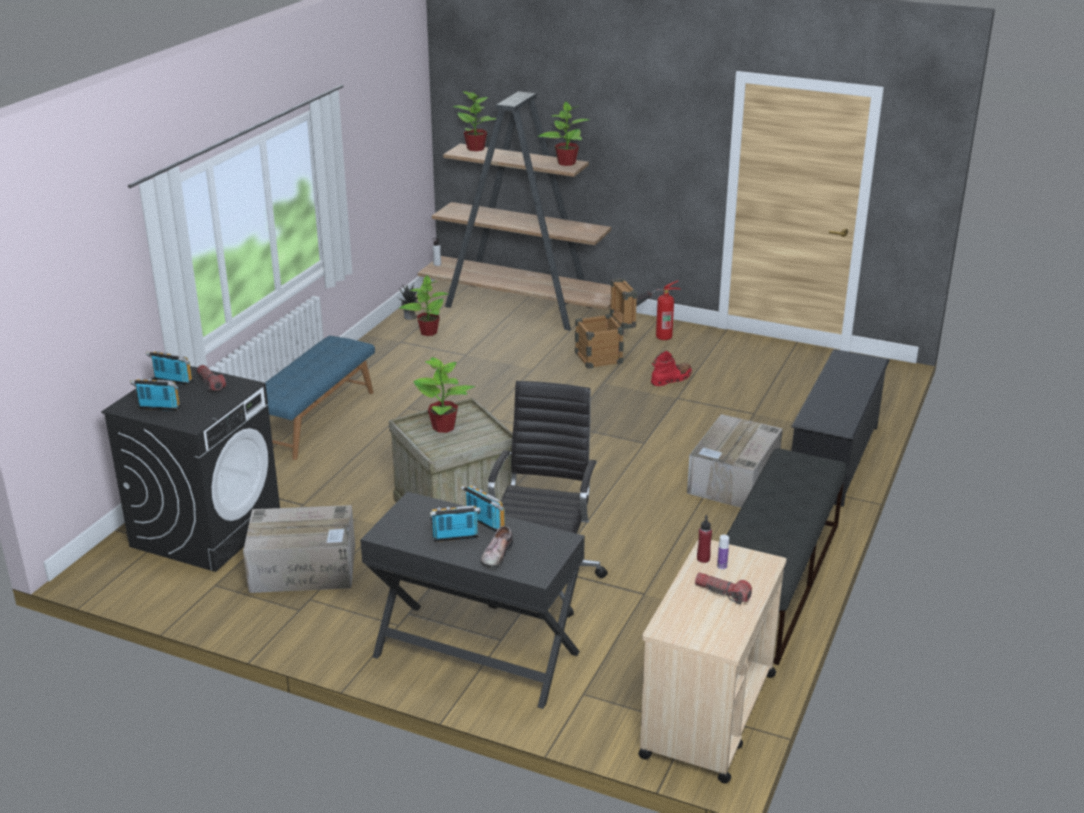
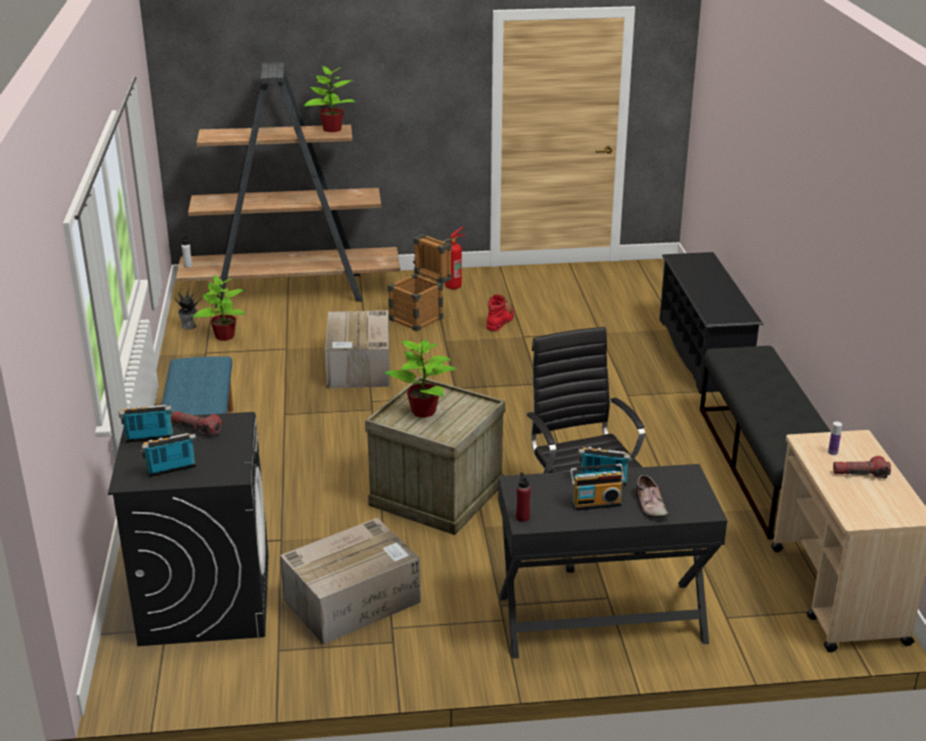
camera: 30 degrees left, 0 degrees up
radio [429,505,480,542] -> radio turned 150 degrees counterclockwise [570,464,625,511]
potted plant [453,91,496,151] -> none
cardboard box [687,414,783,508] -> cardboard box moved to [325,310,390,388]
red bottle [697,515,712,563] -> red bottle moved to [516,472,531,522]

